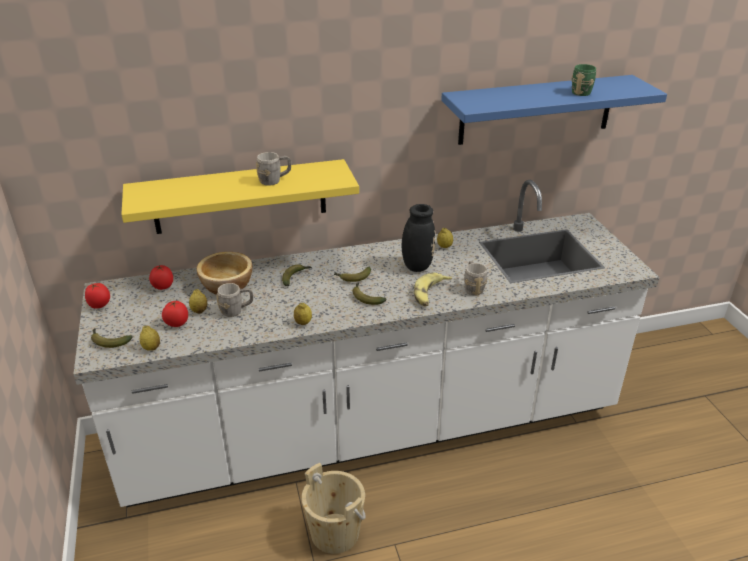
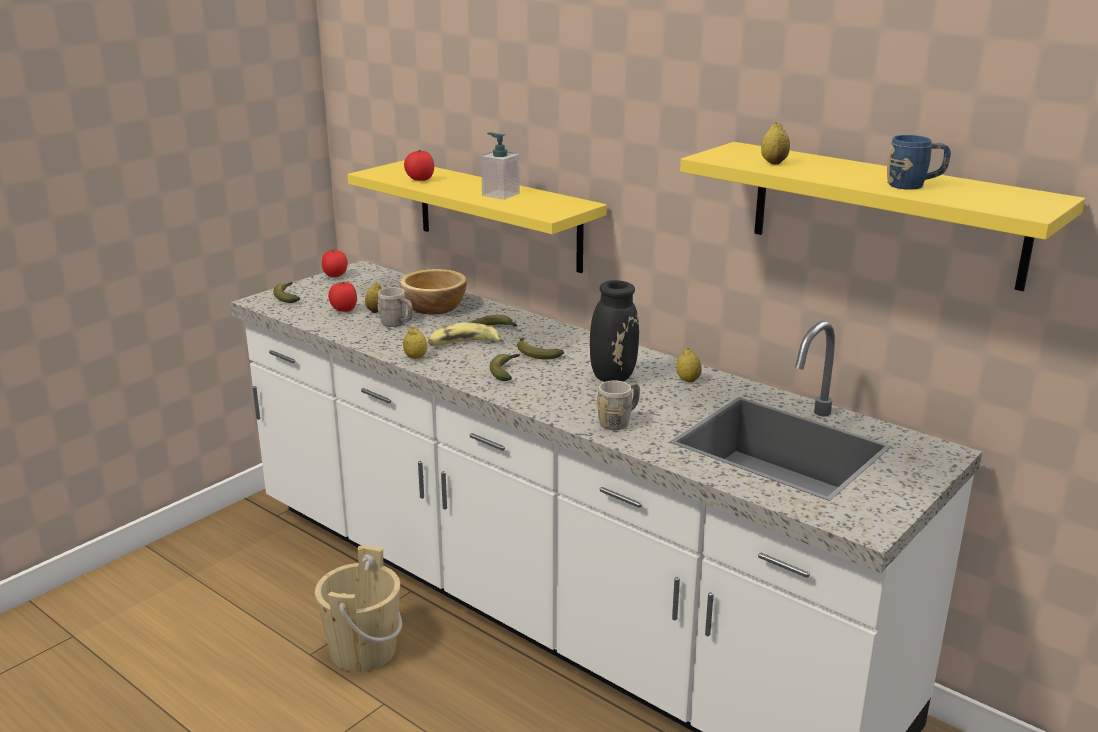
camera: 55 degrees right, 10 degrees down
lemon [140,326,160,351] -> lemon moved to [761,122,790,165]
tomato [149,265,173,290] -> tomato moved to [404,150,434,181]
grey mug [256,152,291,186] -> soap dispenser [481,132,520,200]
banana [414,273,452,306] -> banana moved to [428,323,502,346]
blue shelf [441,75,667,145] -> yellow shelf [680,142,1085,291]
green mug [571,64,596,96] -> blue mug [887,135,951,190]

